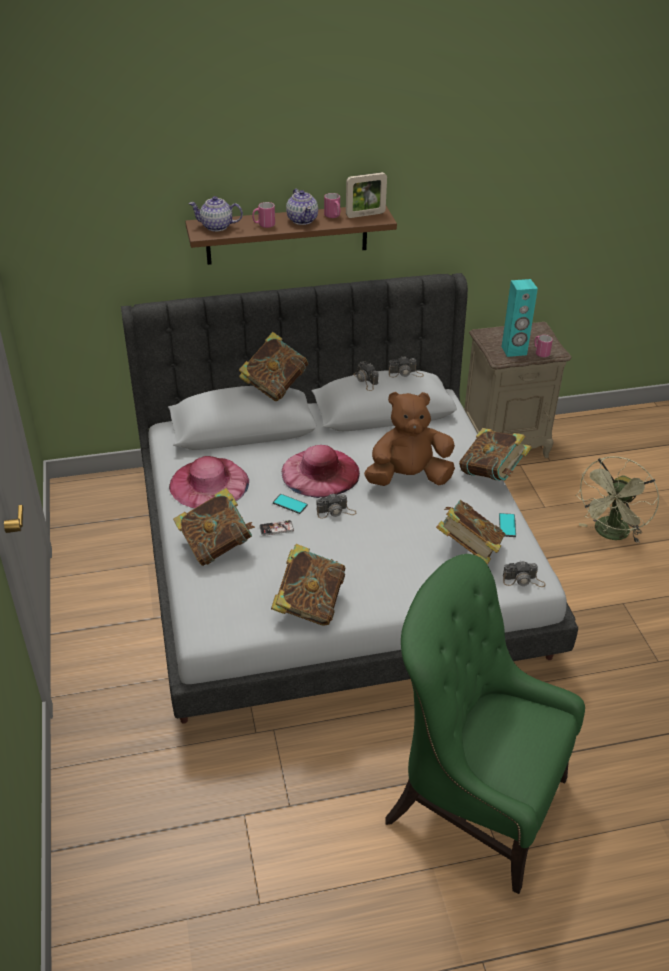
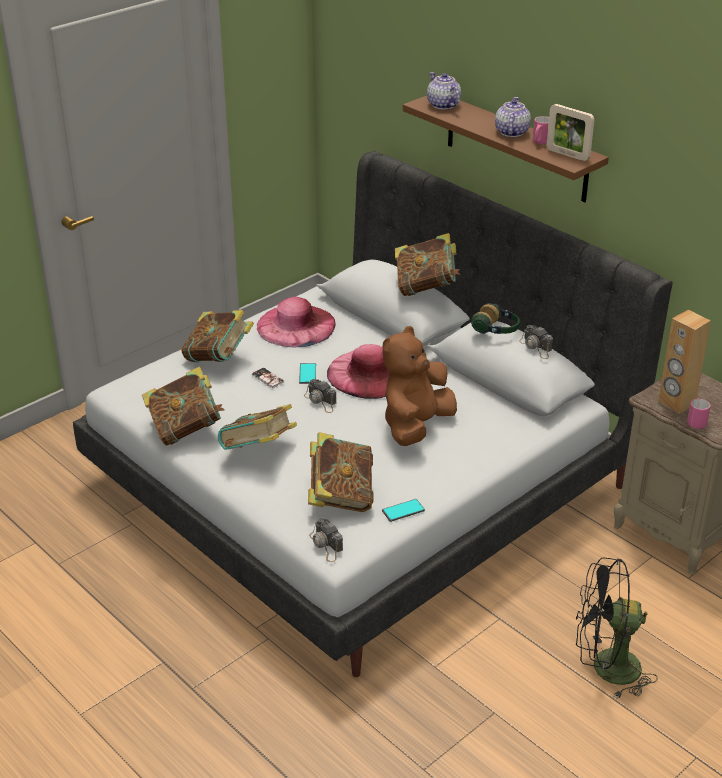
camera: 60 degrees right, 5 degrees down
pink mug [252,202,275,228] -> none
teapot [286,189,318,225] -> teapot turned 150 degrees clockwise [495,97,531,137]
camera [353,361,378,391] -> headphones [471,303,520,334]
brown plush toy [364,392,455,486] -> brown plush toy turned 105 degrees counterclockwise [382,326,457,446]
green chair [386,554,585,894] -> none
book [459,428,532,481] -> book moved to [218,404,297,450]
turquoise speaker [502,279,538,357] -> brown speaker [658,309,711,414]
green fan [576,456,659,543] -> black fan [576,557,658,699]

